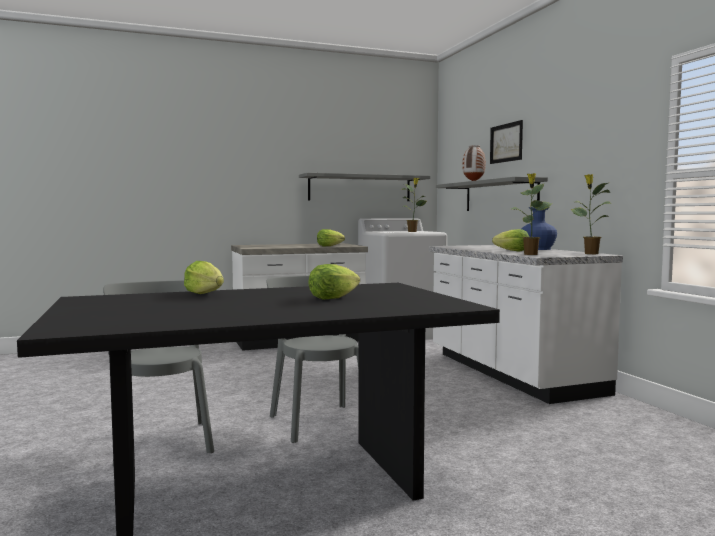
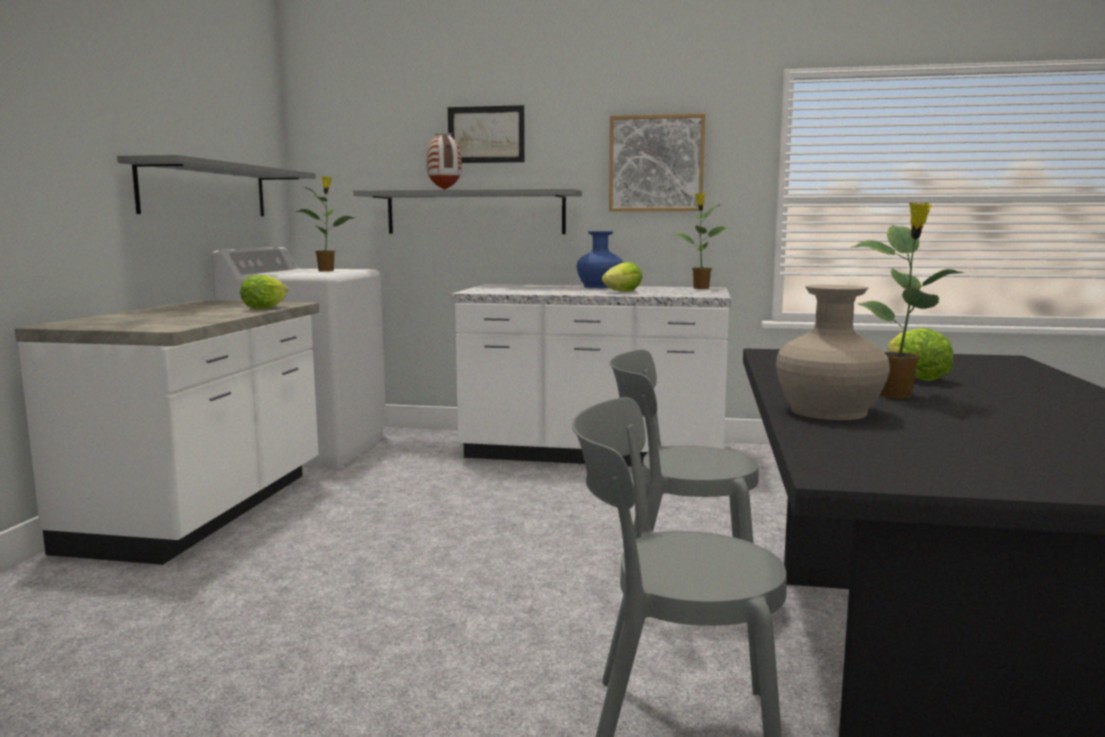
camera: 60 degrees left, 5 degrees up
lettuce [184,261,224,294] -> beige vase [776,285,890,420]
potted plant [511,173,553,255] -> potted plant moved to [852,202,965,398]
none -> picture [609,114,705,211]

